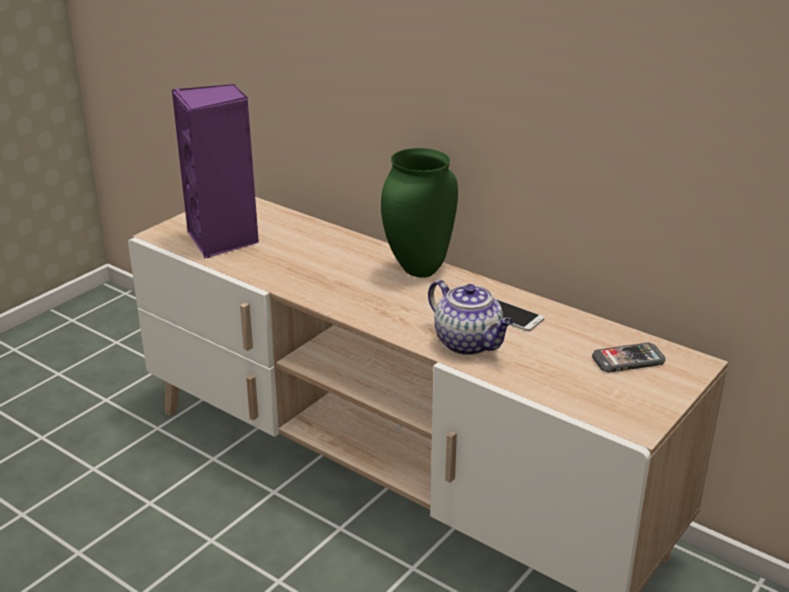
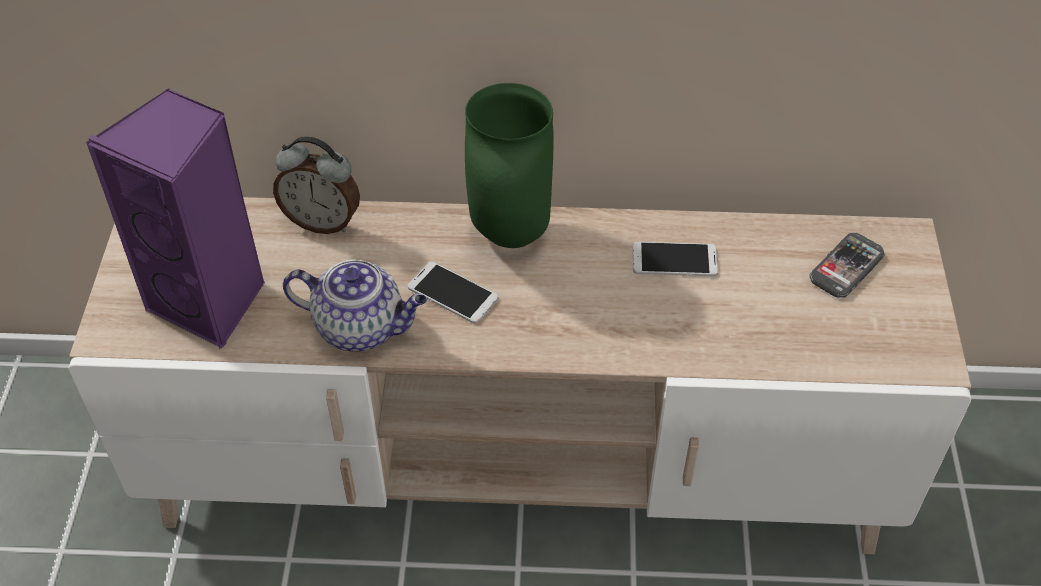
camera: 35 degrees left, 20 degrees up
teapot [428,280,514,355] -> teapot moved to [283,259,427,352]
none -> alarm clock [273,136,360,234]
none -> phone [408,262,499,324]

